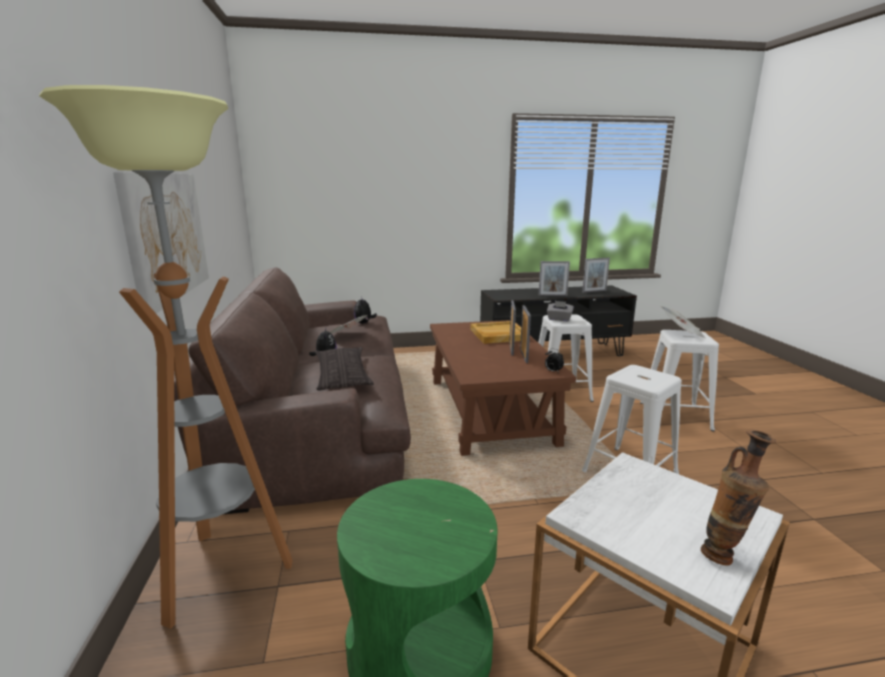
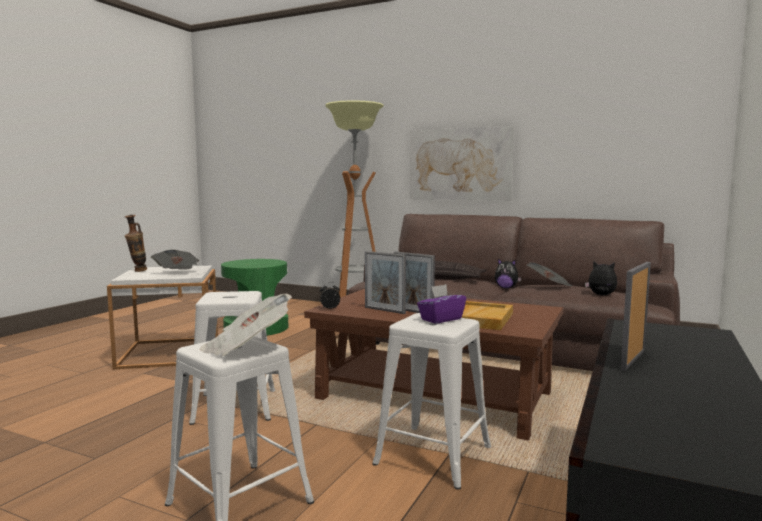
camera: 125 degrees right, 10 degrees down
grey tissue box [547,301,574,321] -> purple tissue box [417,284,466,324]
picture frame [582,258,610,293] -> none
none -> newspaper [151,250,199,270]

